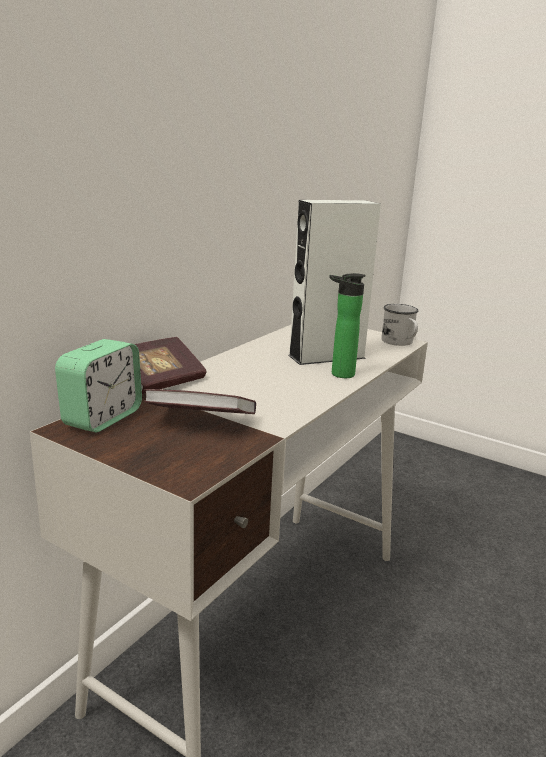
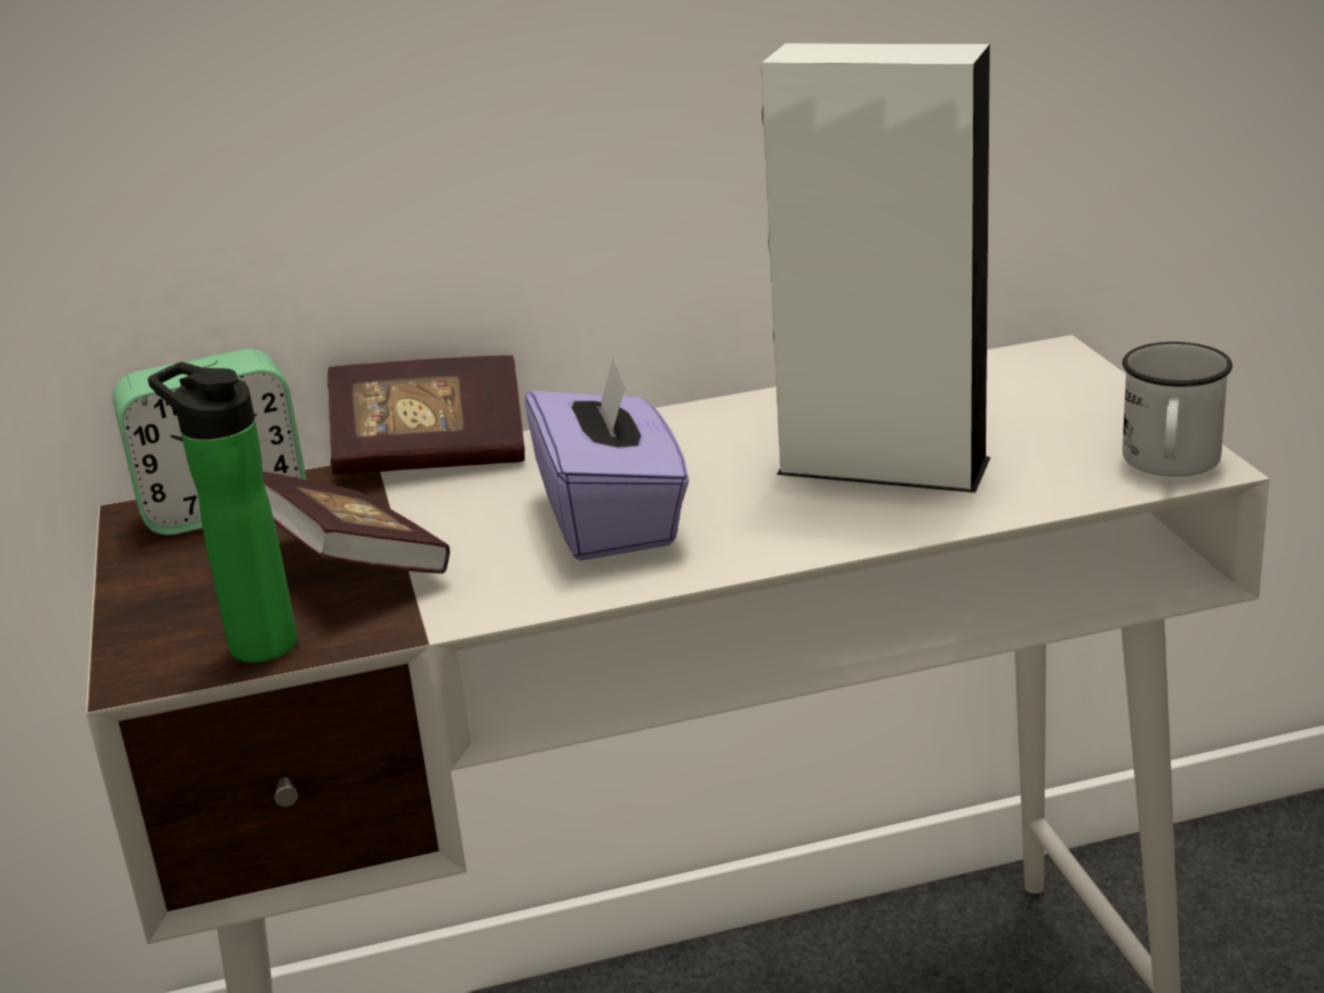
camera: 45 degrees right, 5 degrees up
bottle [329,273,366,378] -> bottle moved to [148,362,297,663]
none -> purple tissue box [525,354,689,561]

